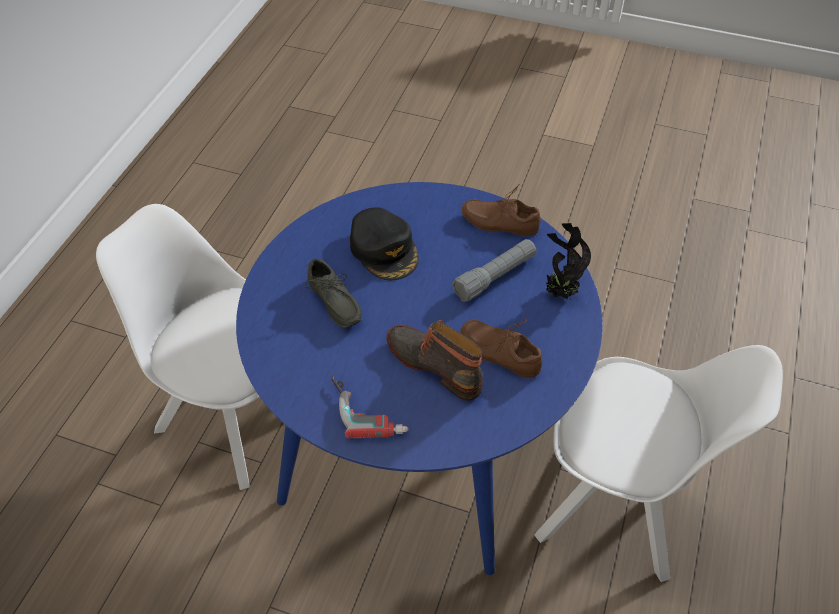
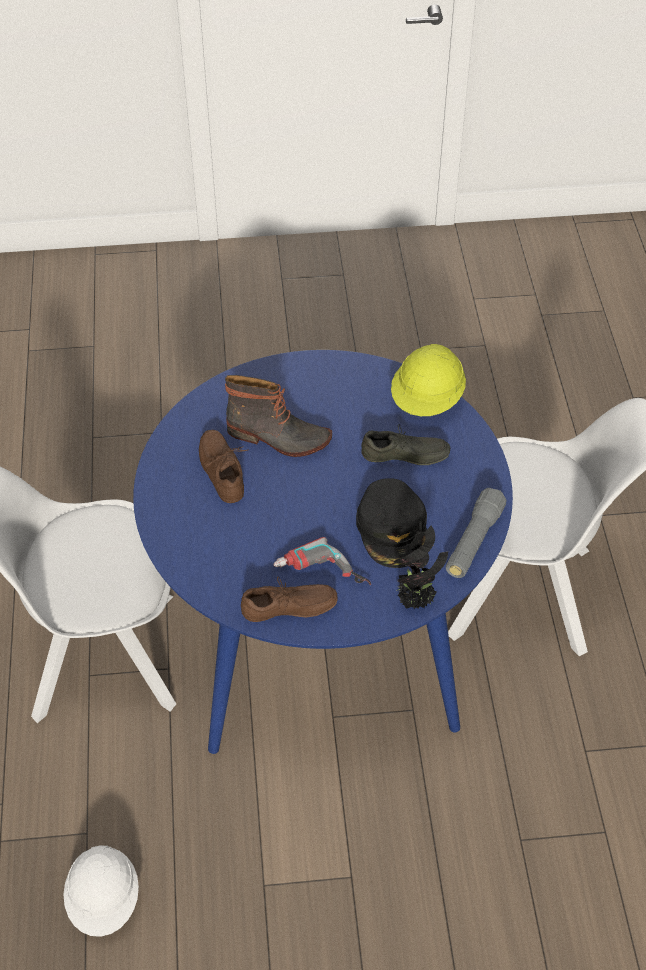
camera: 155 degrees right, 0 degrees up
grey shoe [304,259,362,328] -> grey shoe turned 150 degrees clockwise [361,424,450,465]
power drill [332,376,409,438] -> power drill moved to [273,537,371,585]
black cap [350,207,419,281] -> black cap turned 135 degrees counterclockwise [356,478,427,568]
grey flashlight [452,239,537,302] -> grey flashlight moved to [446,488,507,578]
brown shoe [461,318,543,378] -> brown shoe turned 120 degrees counterclockwise [199,430,249,503]
potted plant [546,223,591,301] -> potted plant moved to [394,521,448,609]
none -> white hard hat [63,845,139,937]
none -> yellow hard hat [391,344,466,416]

